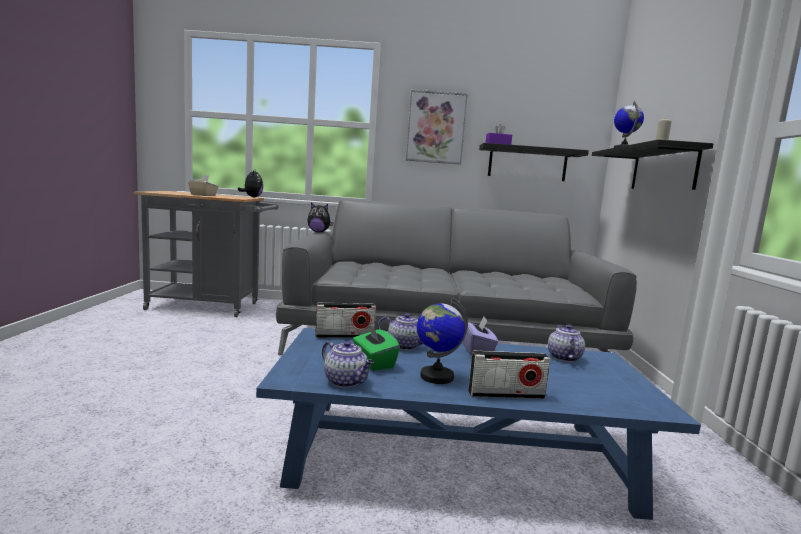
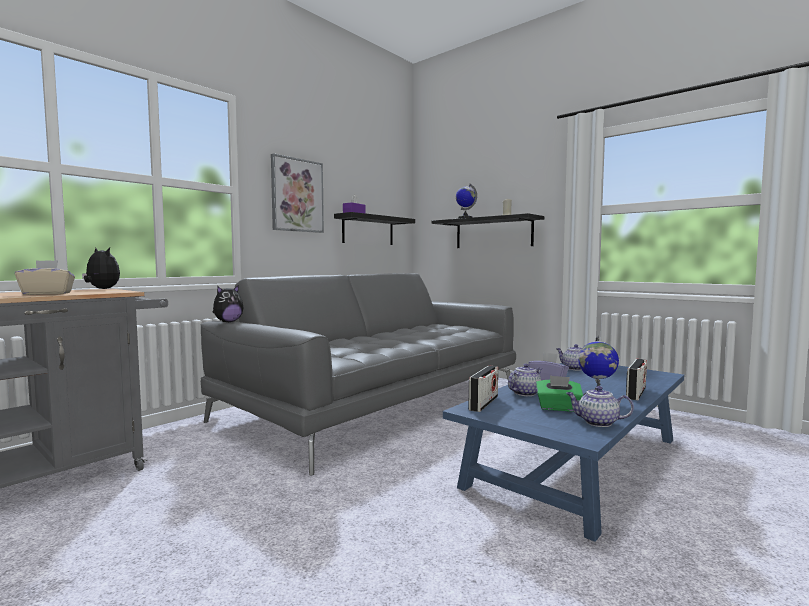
camera: 50 degrees left, 5 degrees down
teapot [322,340,374,388] -> teapot turned 150 degrees counterclockwise [566,386,634,427]

